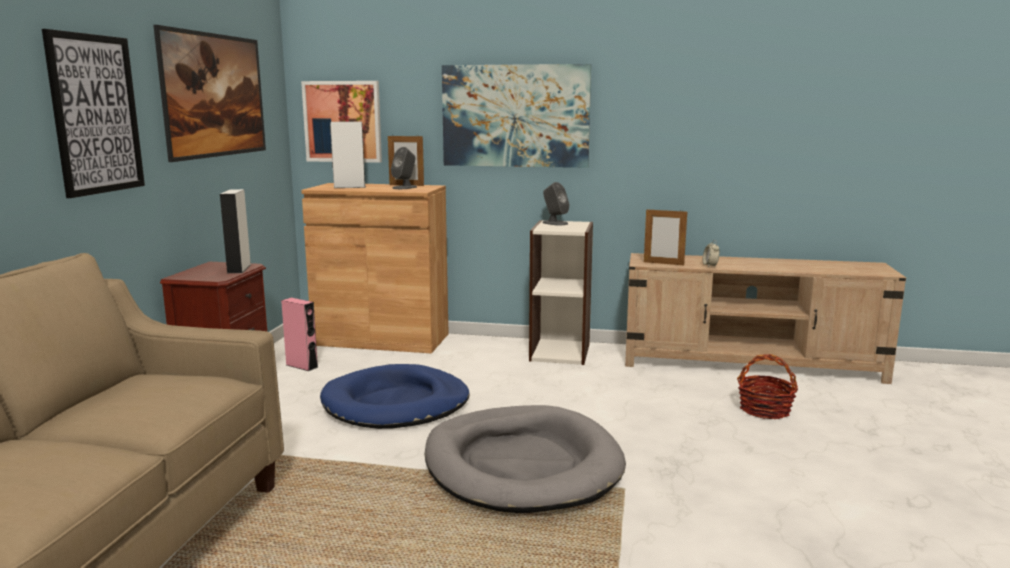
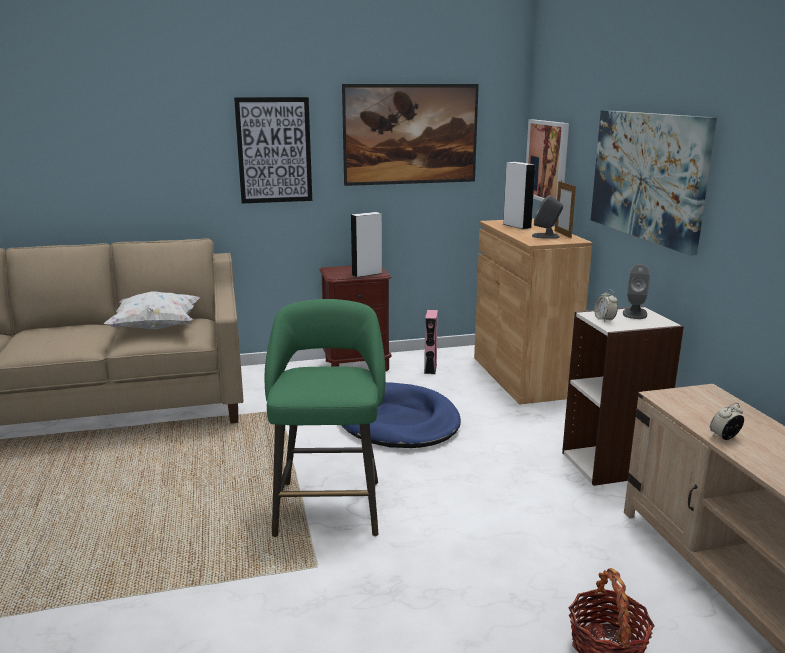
camera: 65 degrees right, 5 degrees up
grey dog bed [425,405,626,514] -> green stool [265,299,386,537]
picture frame [644,208,687,265] -> none
none -> white pillow [104,291,200,329]
none -> alarm clock [594,290,618,322]

